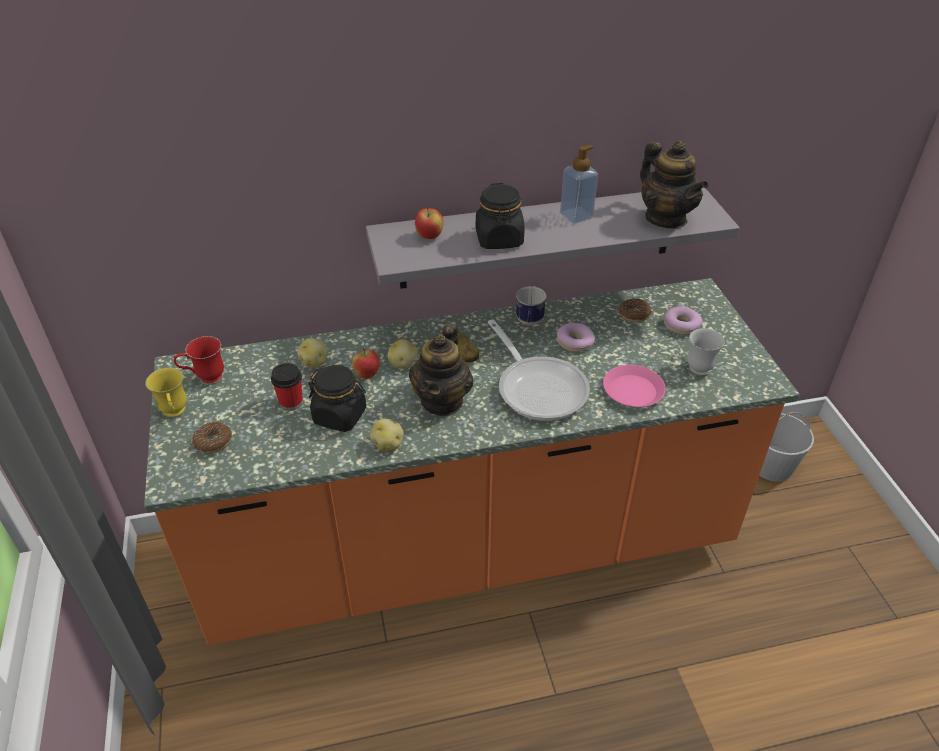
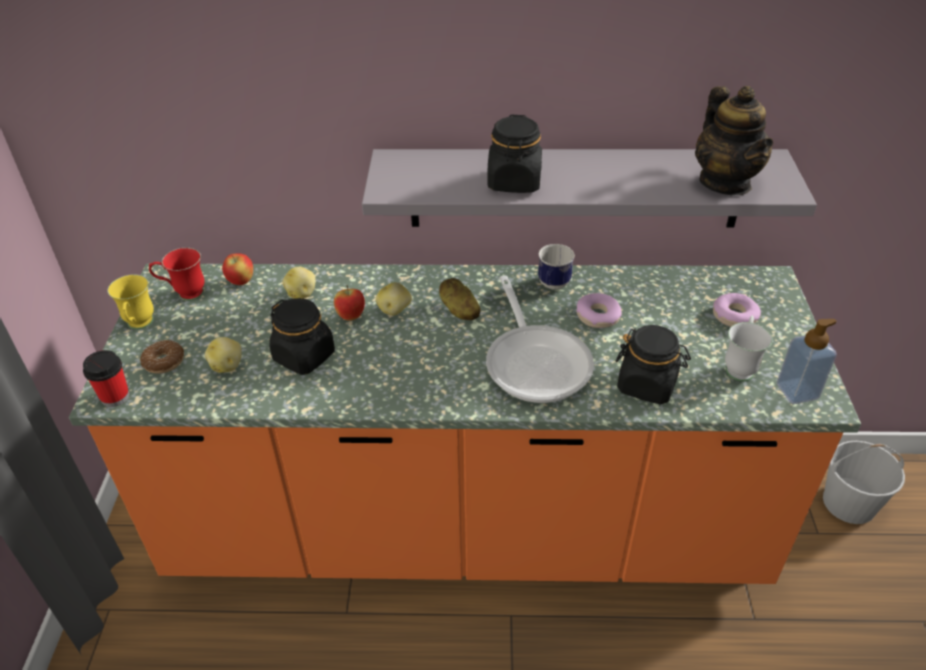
camera: 15 degrees right, 0 degrees up
cup [271,363,303,411] -> cup moved to [83,350,129,407]
potato [370,419,404,451] -> potato moved to [205,337,242,373]
teapot [409,324,473,416] -> none
apple [415,208,444,239] -> apple moved to [222,253,253,285]
soap dispenser [560,145,598,224] -> soap dispenser moved to [777,319,837,404]
pink plate [603,365,666,407] -> black jar [616,325,691,404]
donut [618,298,652,322] -> none

